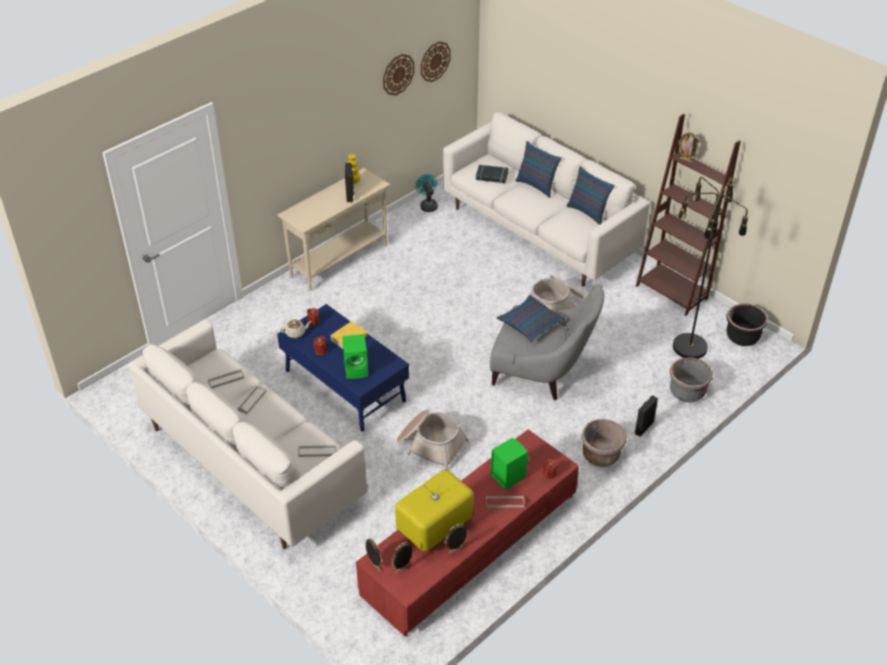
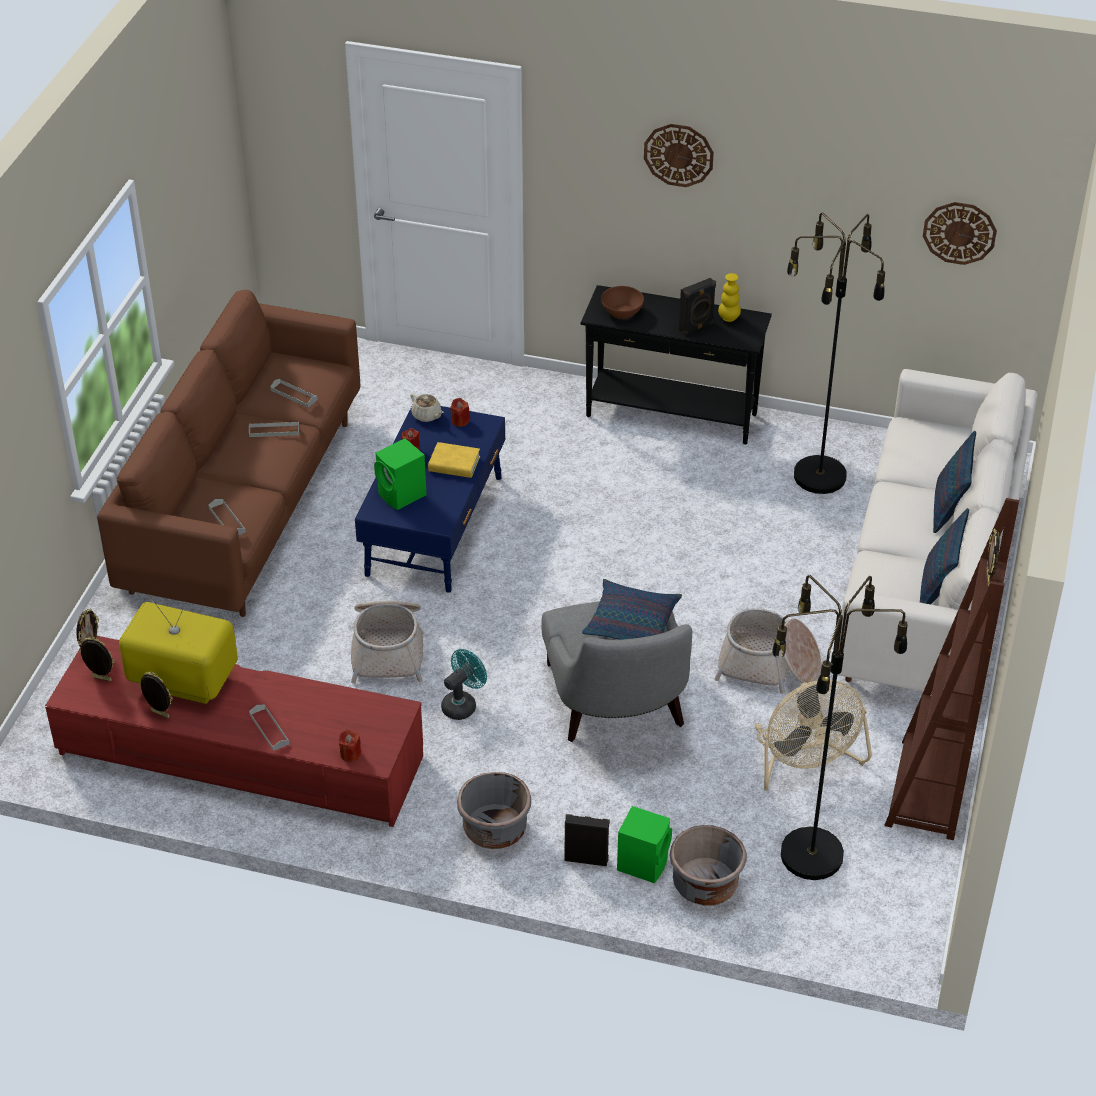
camera: 60 degrees right, 0 degrees up
white sofa [128,319,367,549] -> brown sofa [97,290,360,617]
beige console table [277,168,390,291] -> black console table [581,285,772,445]
wall clock [383,54,414,96] -> wall clock moved to [644,124,714,187]
turquoise fan [415,174,438,212] -> turquoise fan moved to [441,649,487,720]
black book [476,165,509,184] -> none
green speaker [491,438,529,490] -> green speaker moved to [617,806,672,883]
black planter [726,304,768,346] -> none
none -> brown bowl [601,286,644,319]
none -> beige fan [755,680,872,791]
none -> floor lamp [787,212,885,494]

